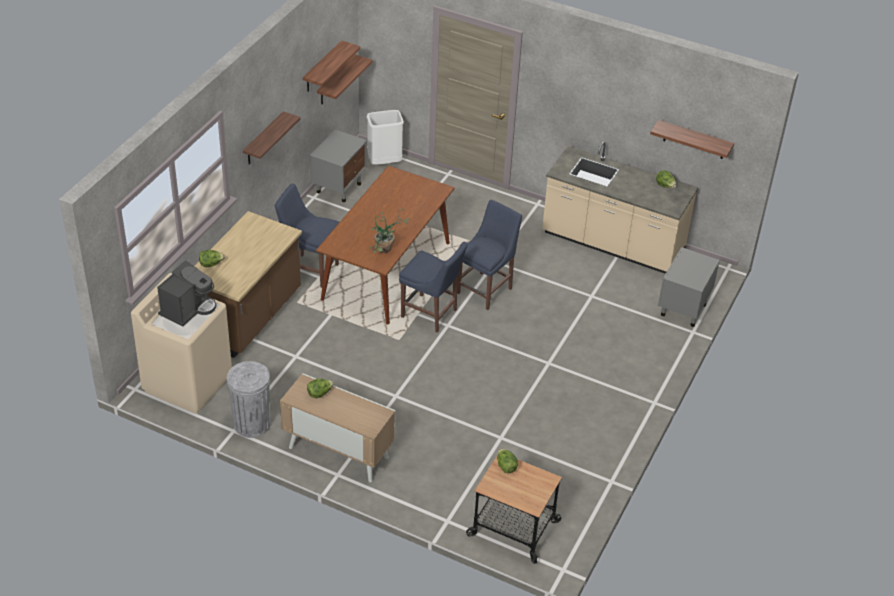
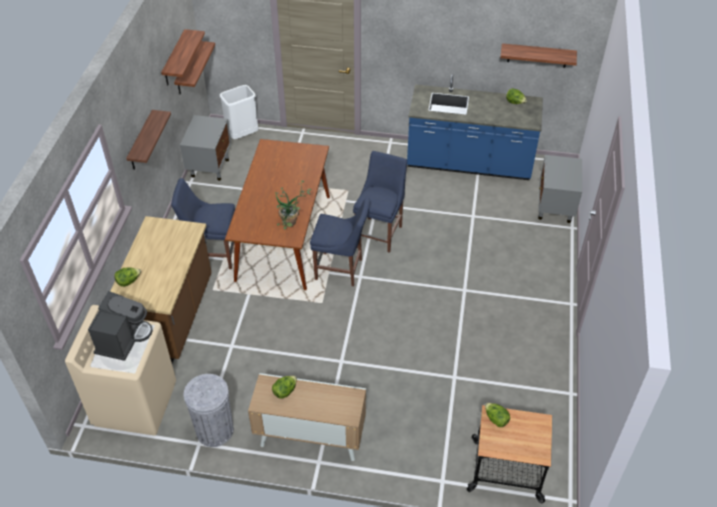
camera: 15 degrees left, 5 degrees up
beige counter [542,142,698,274] -> blue counter [407,74,543,180]

